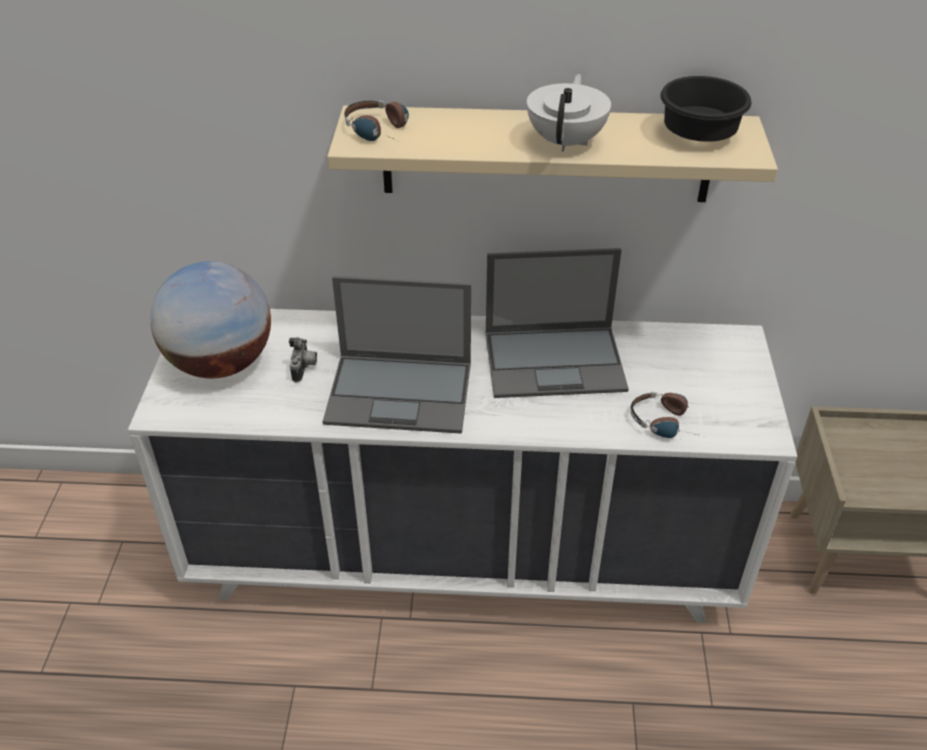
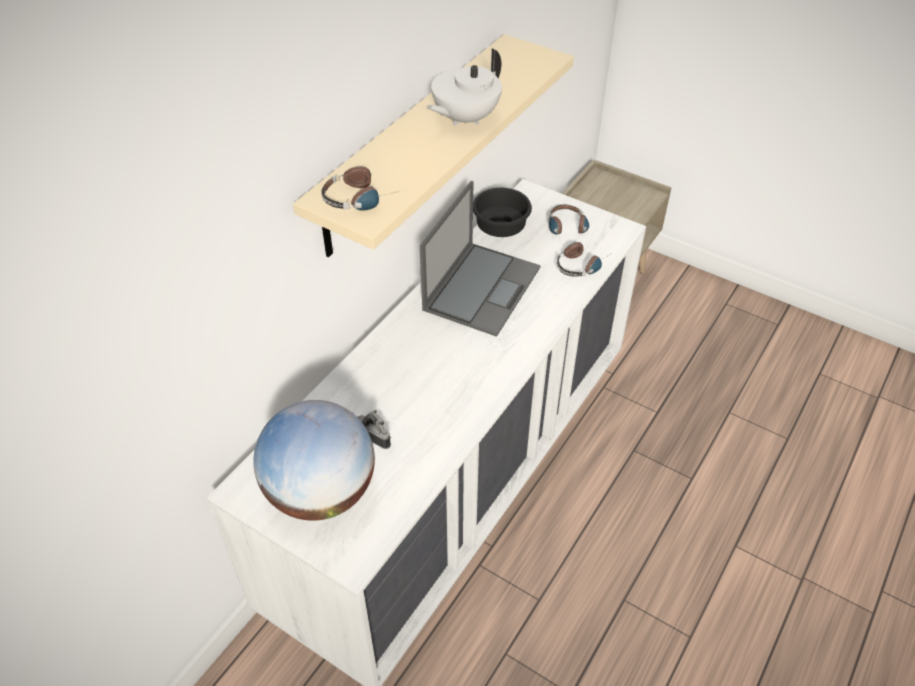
camera: 60 degrees left, 5 degrees up
laptop [323,276,471,434] -> none
white teapot [527,74,611,152] -> white teapot turned 90 degrees counterclockwise [427,49,502,126]
black bowl [660,76,752,142] -> black bowl moved to [473,188,532,237]
none -> headphones [548,204,589,235]

